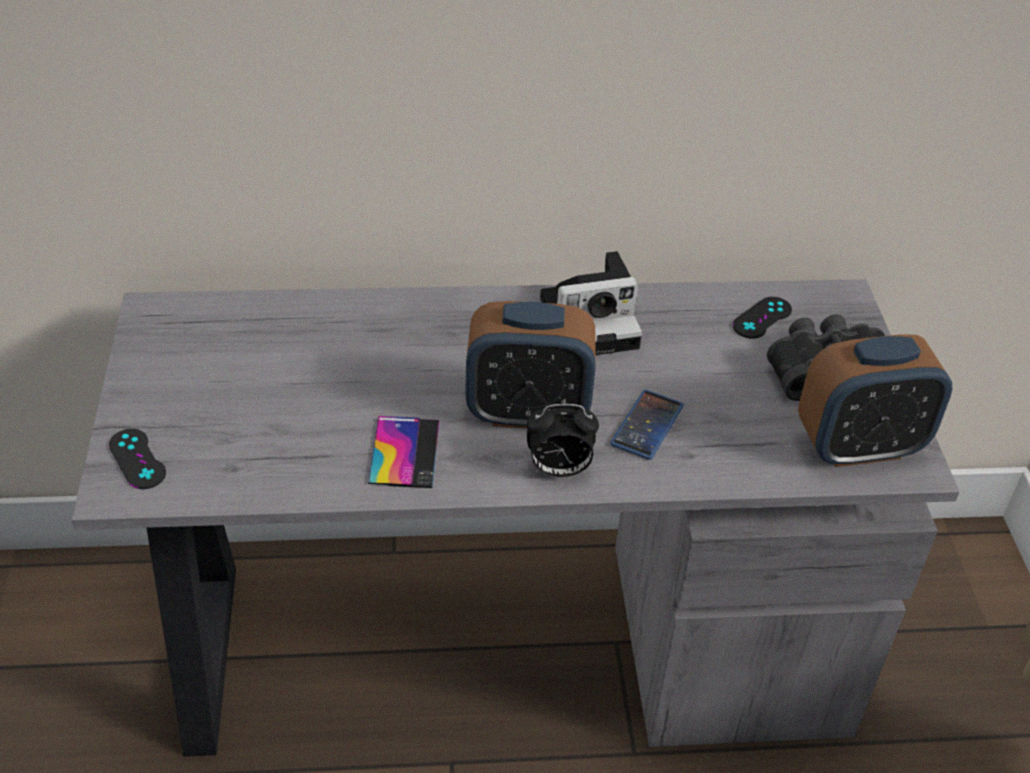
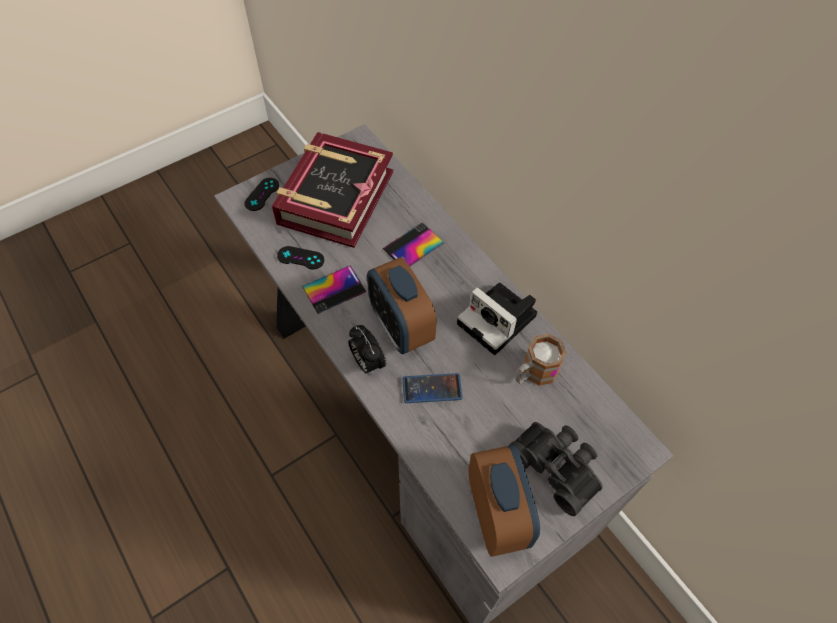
camera: 60 degrees right, 15 degrees up
black game controller [733,297,792,339] -> black game controller moved to [277,246,324,269]
alarm clock [798,334,953,467] -> alarm clock turned 150 degrees counterclockwise [468,445,540,557]
none -> book [272,132,393,248]
none -> phone [383,223,444,266]
none -> mug [515,334,567,386]

